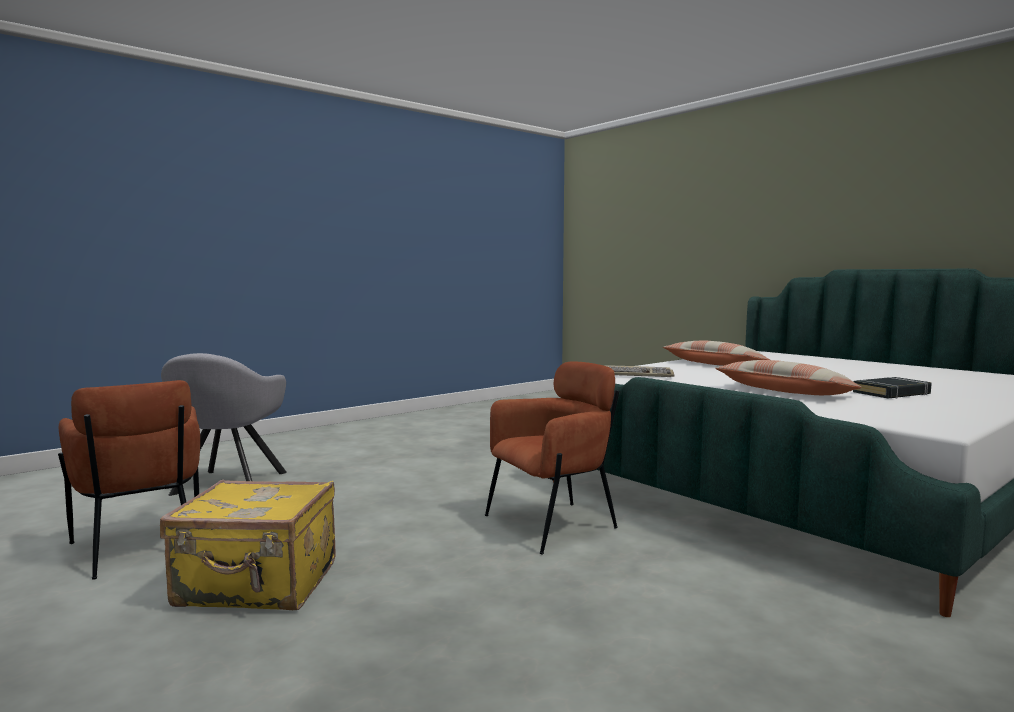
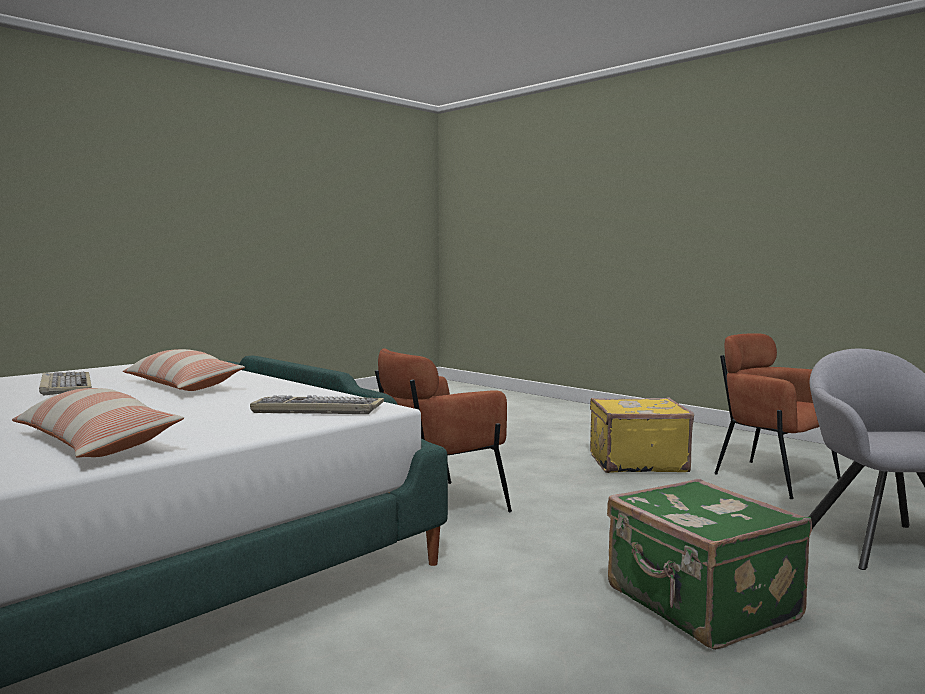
camera: 175 degrees right, 0 degrees up
black book [853,377,932,398] -> keyboard [39,371,92,396]
none -> green suitcase [607,479,812,650]

